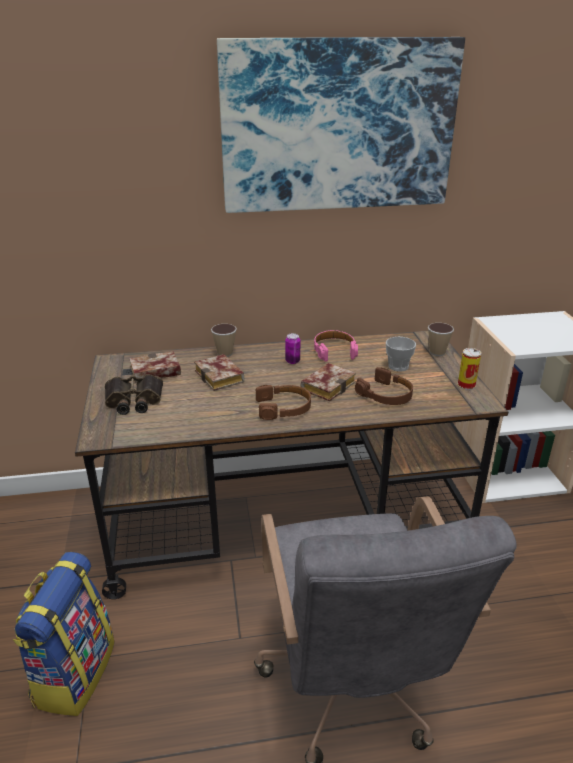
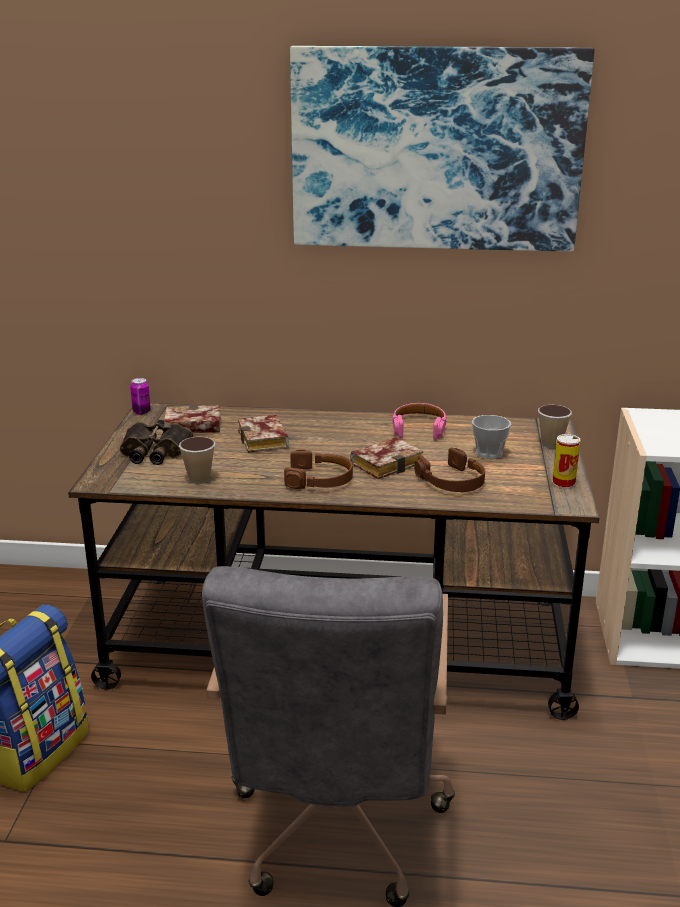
camera: 15 degrees right, 5 degrees down
cup [211,324,237,357] -> cup moved to [179,437,215,484]
can [285,333,300,364] -> can moved to [130,378,151,415]

